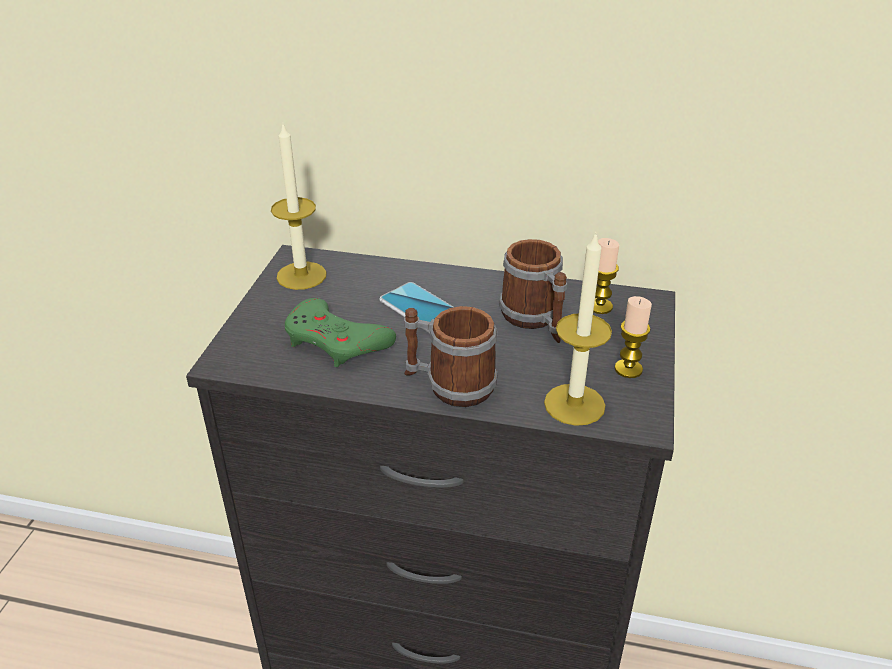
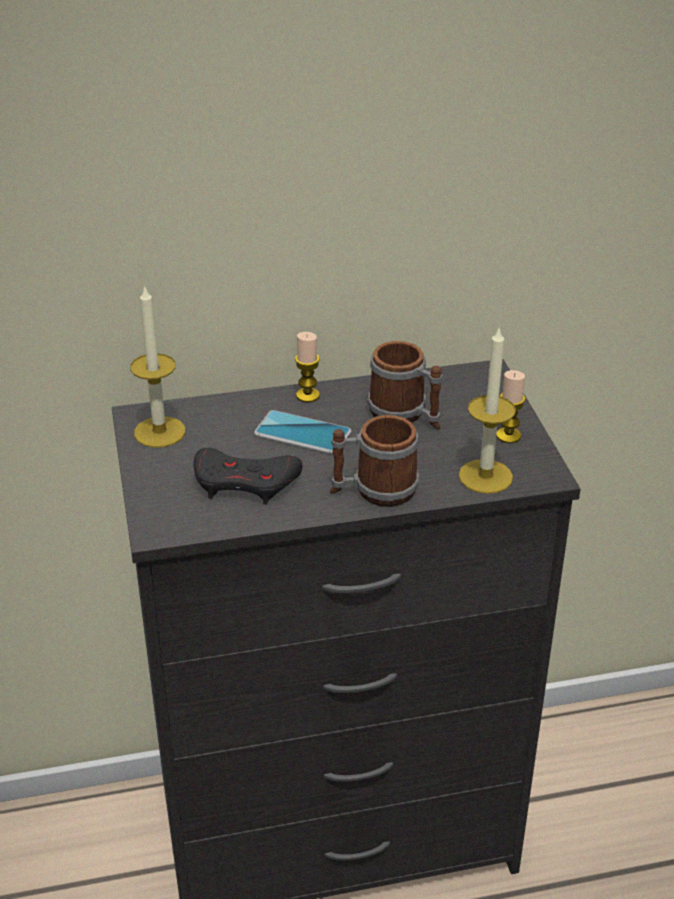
camera: 25 degrees left, 0 degrees up
green game controller [285,298,396,367] -> black game controller [194,448,302,505]
candle [593,238,619,314] -> candle moved to [295,332,320,403]

